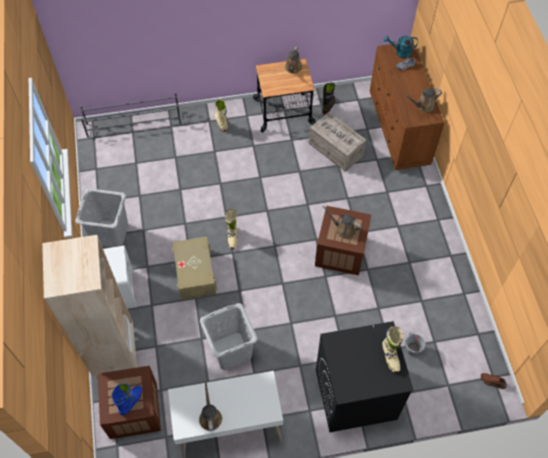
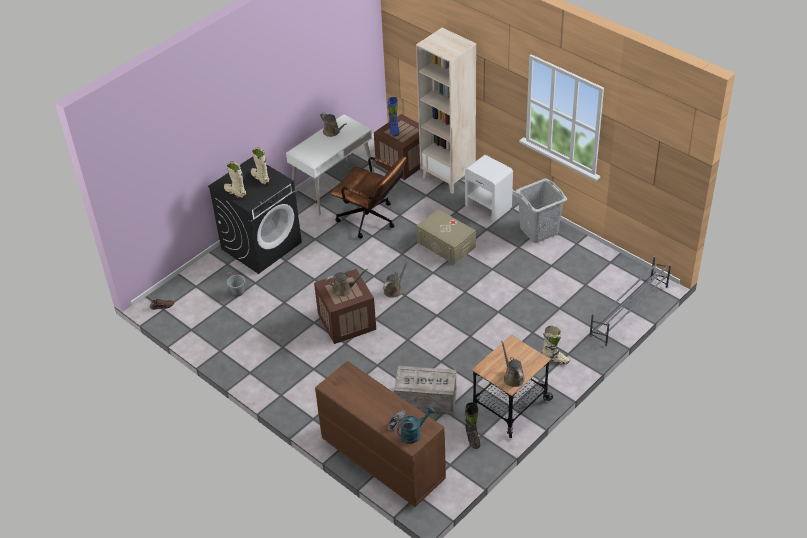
camera: 145 degrees right, 15 degrees down
grey laundry basket [200,303,258,370] -> brown office chair [331,156,406,238]
beige boot [225,209,237,249] -> beige boot moved to [251,147,269,185]
brown watering can [405,88,442,112] -> brown watering can moved to [383,260,409,298]

